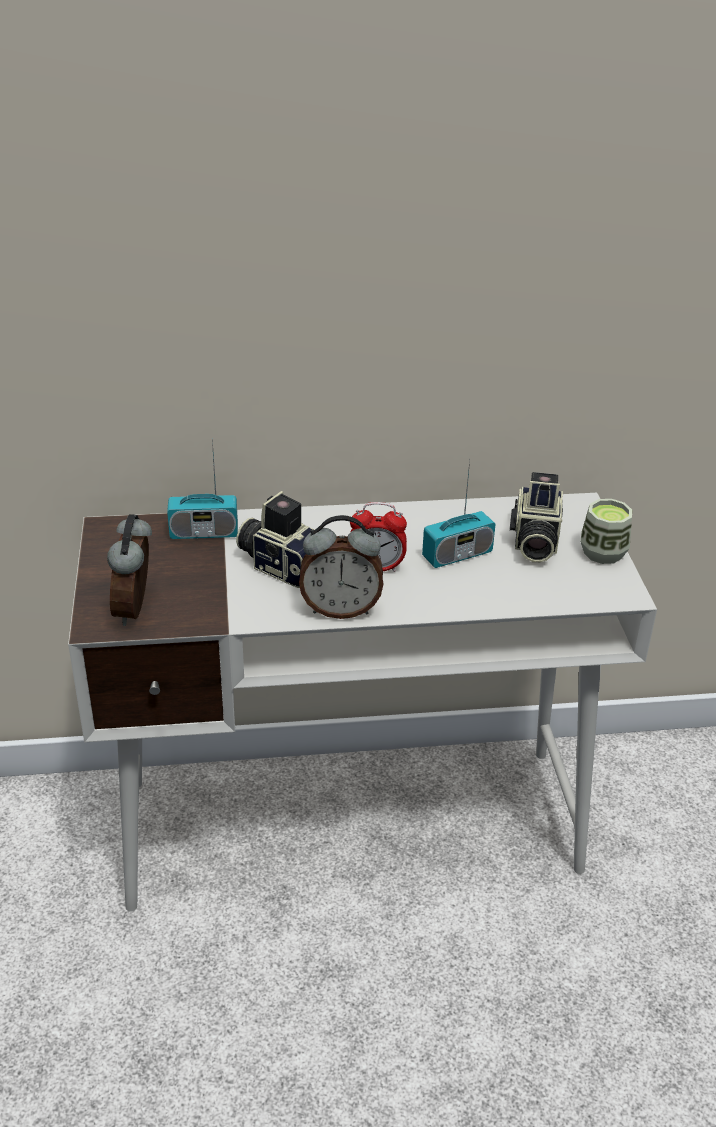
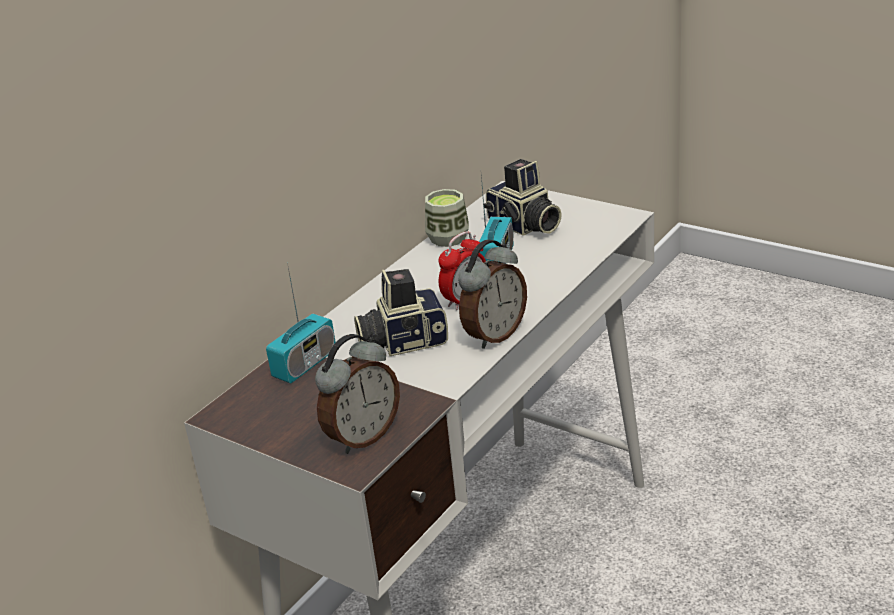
camera: 45 degrees left, 5 degrees down
alarm clock [107,514,152,626] -> alarm clock turned 90 degrees counterclockwise [315,334,400,454]
cup [580,499,632,564] -> cup moved to [425,189,469,247]

